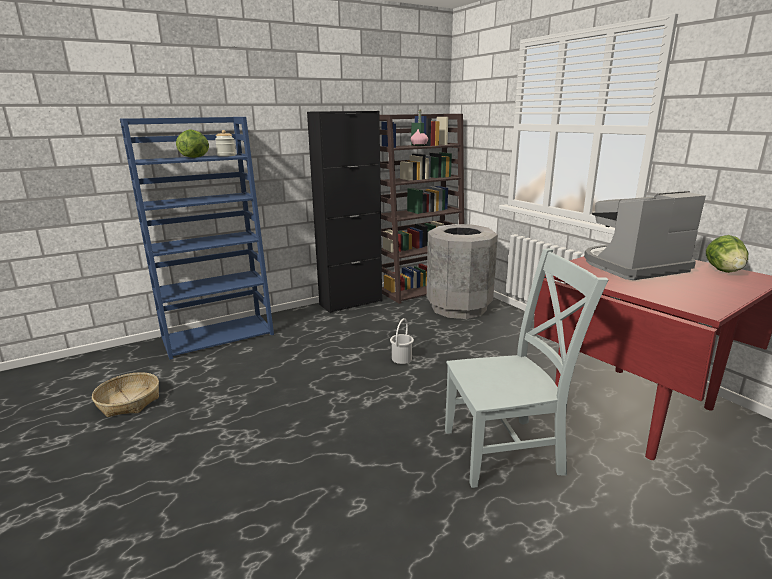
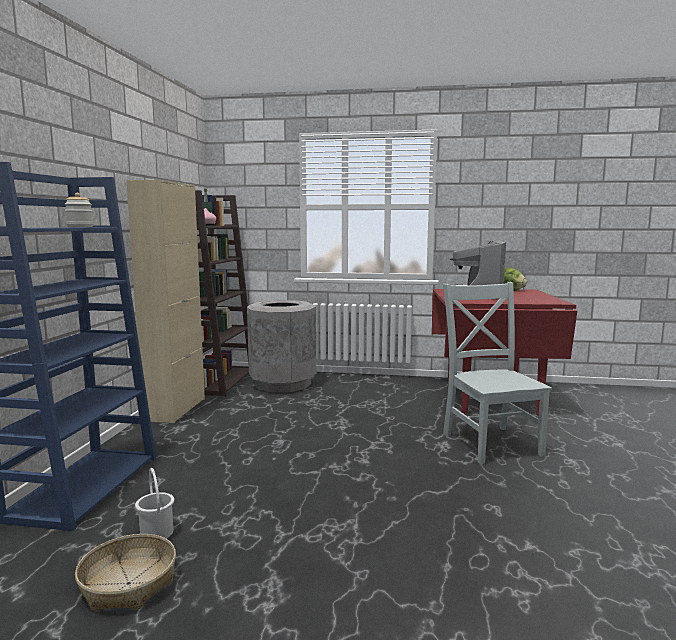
camera: 50 degrees left, 10 degrees down
lettuce [176,129,209,158] -> none
black cabinet [307,111,382,313] -> beige cabinet [126,180,205,423]
white bucket [390,318,414,364] -> white bucket moved to [135,468,174,538]
grey chair [445,248,608,488] -> grey chair turned 45 degrees counterclockwise [443,282,552,464]

